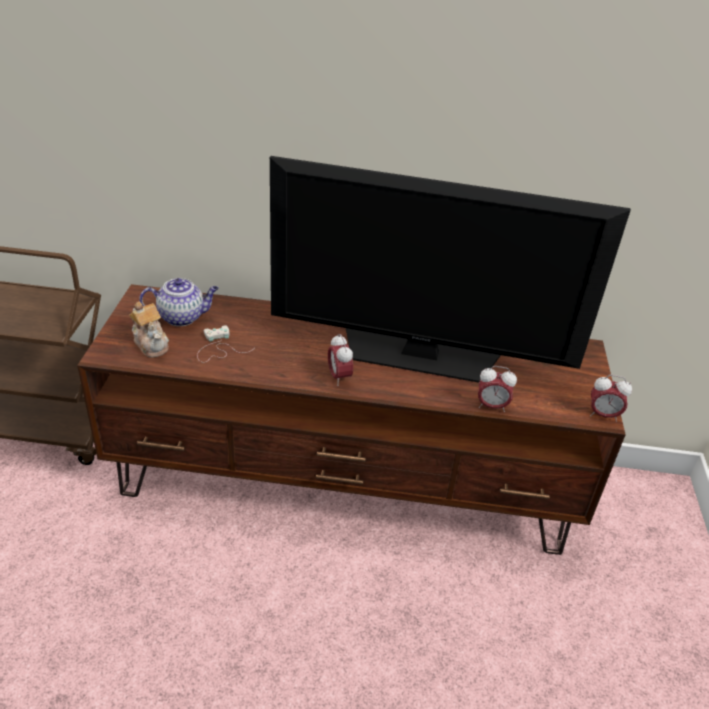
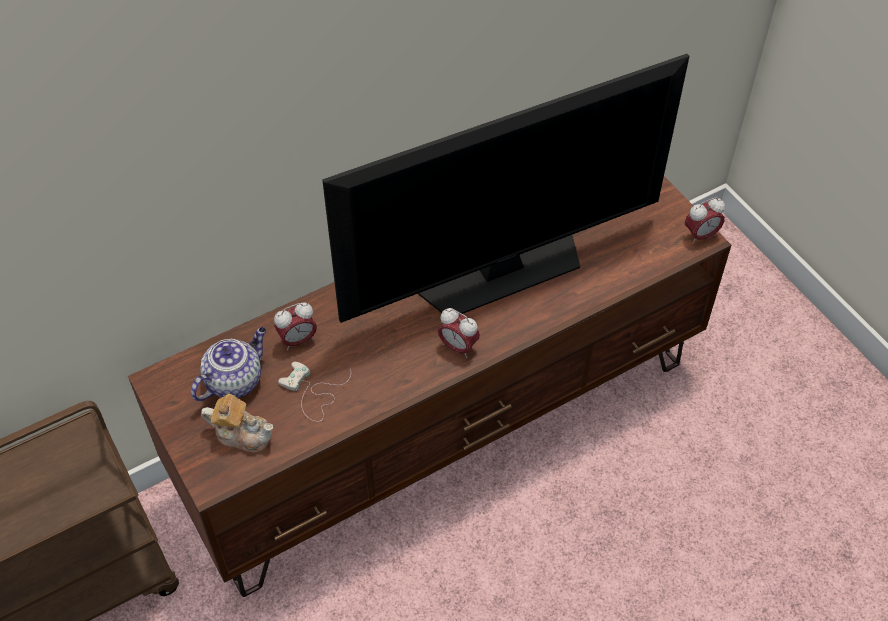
camera: 35 degrees left, 15 degrees up
alarm clock [478,366,517,412] -> alarm clock moved to [274,302,317,351]

